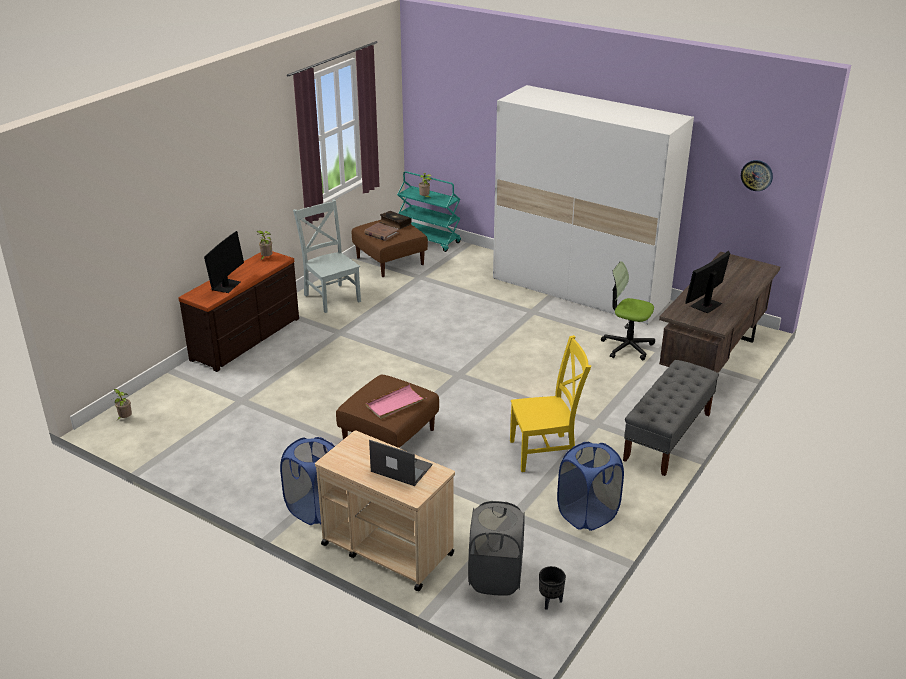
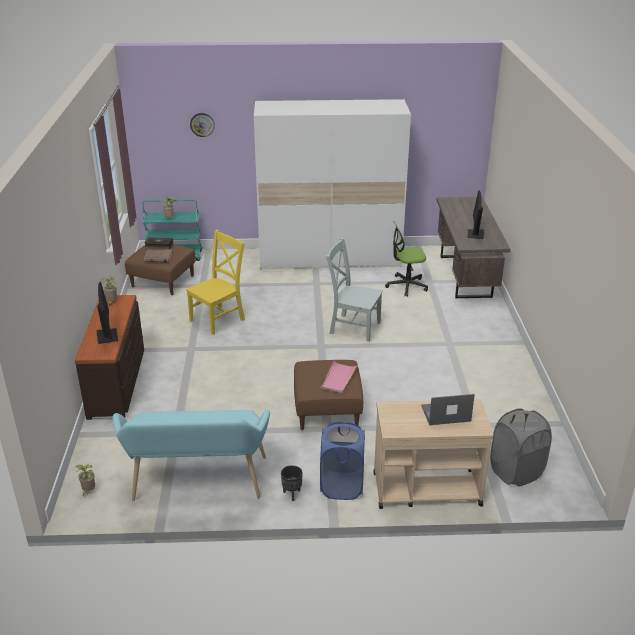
camera: 35 degrees left, 0 degrees up
grey chair [293,199,361,313] -> grey chair moved to [326,238,383,342]
yellow chair [510,335,591,472] -> yellow chair moved to [186,230,245,335]
black planter [539,566,566,610] -> black planter moved to [281,465,303,501]
blue laundry basket [557,442,624,531] -> none
grey bench [623,360,719,476] -> none
wall clock [741,160,773,191] -> wall clock moved to [190,113,215,137]
none -> turquoise bench [113,410,270,501]

